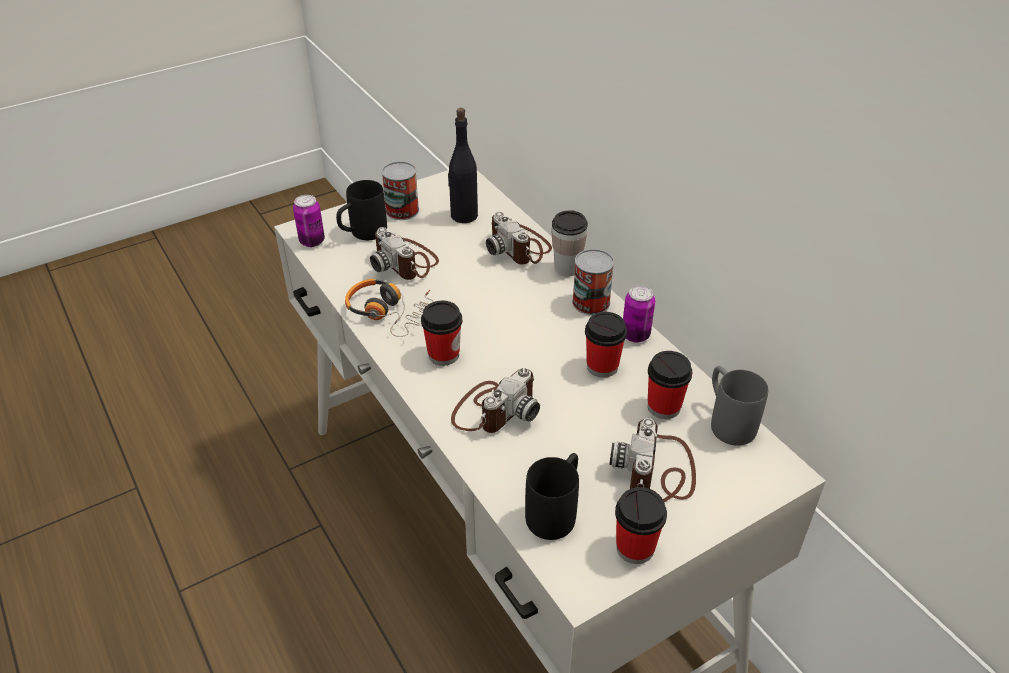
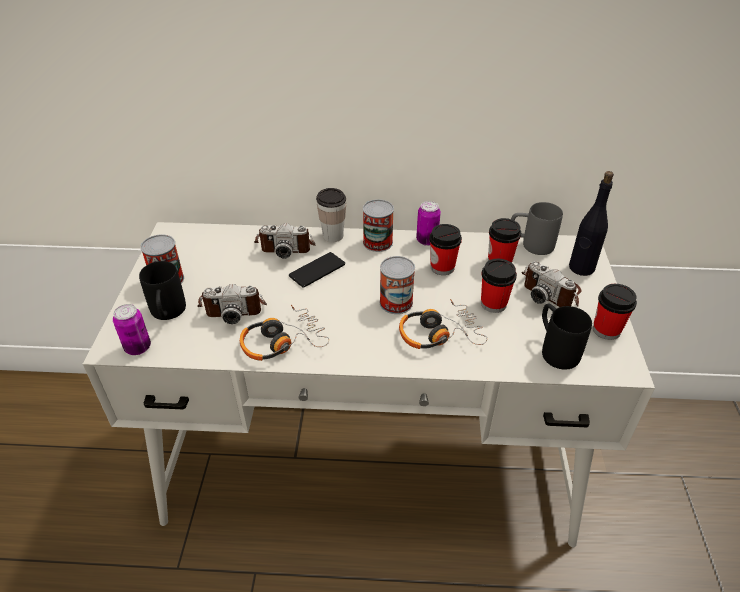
camera: 55 degrees left, 0 degrees up
cup [421,301,462,366] -> cup moved to [481,259,517,313]
black bottle [448,108,478,223] -> black bottle moved to [569,171,614,276]
camera [451,368,540,433] -> headphones [399,299,487,349]
none -> phone [289,252,345,287]
none -> can [380,256,415,314]

